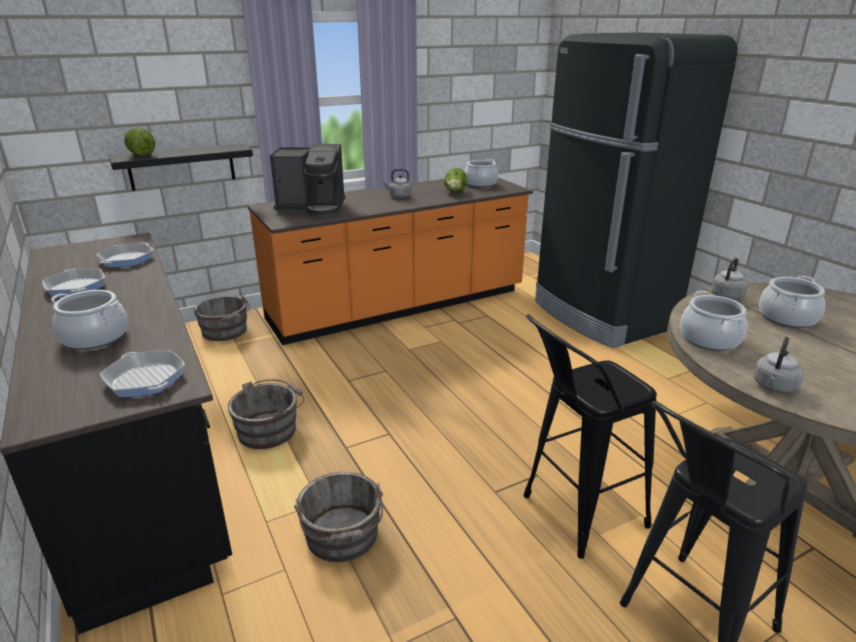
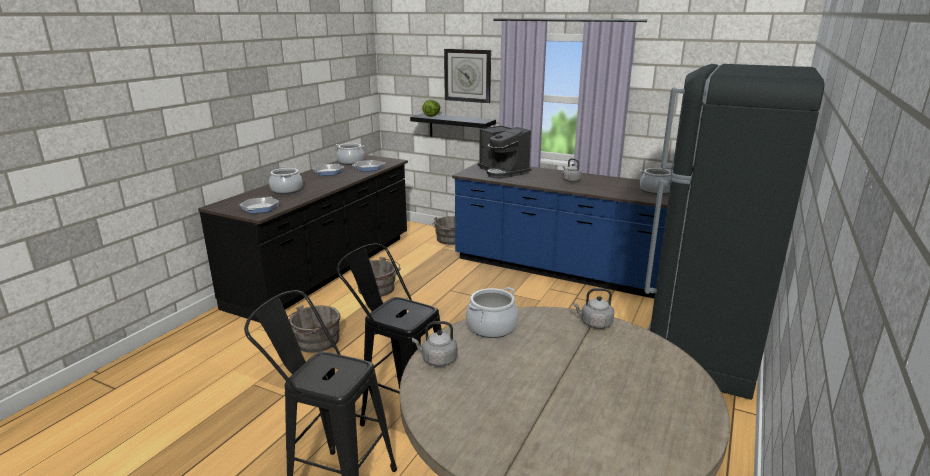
camera: 55 degrees right, 5 degrees down
orange counter [247,178,533,345] -> blue counter [452,162,669,298]
lettuce [444,168,467,192] -> none
cooking pot [759,276,825,328] -> cooking pot moved to [336,143,364,165]
none -> wall clock [444,49,491,103]

